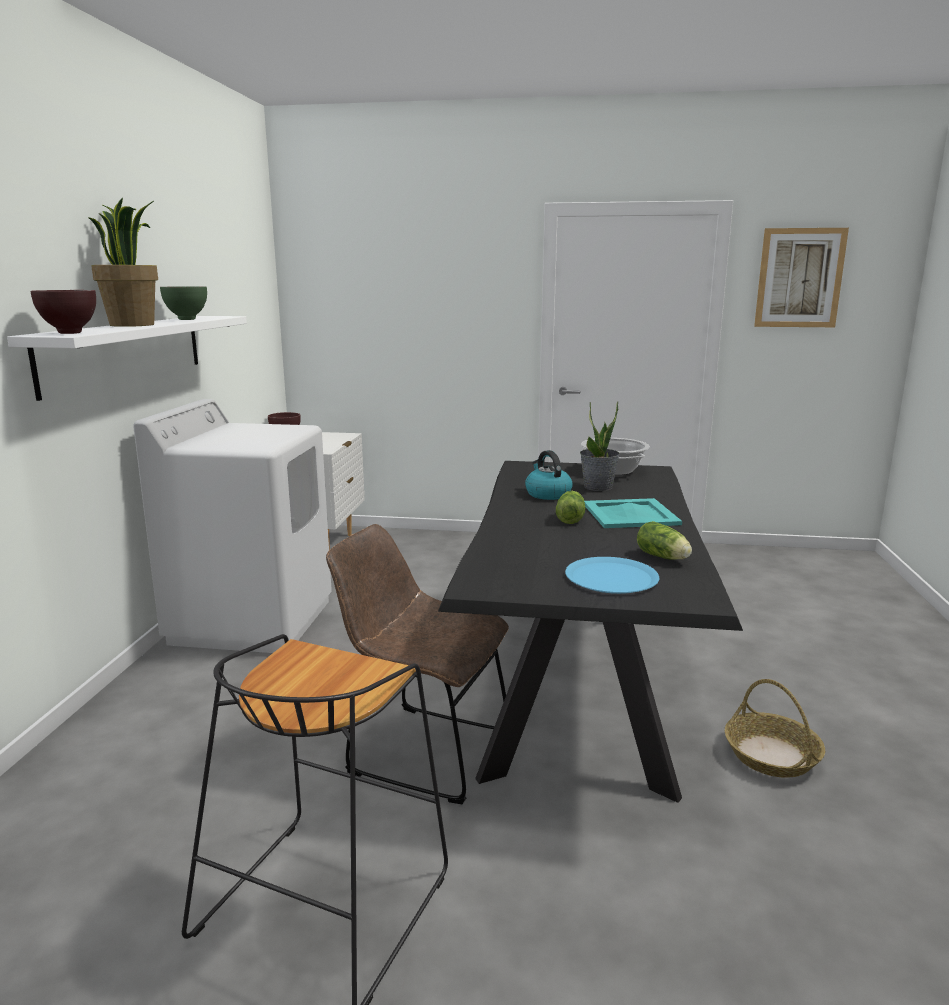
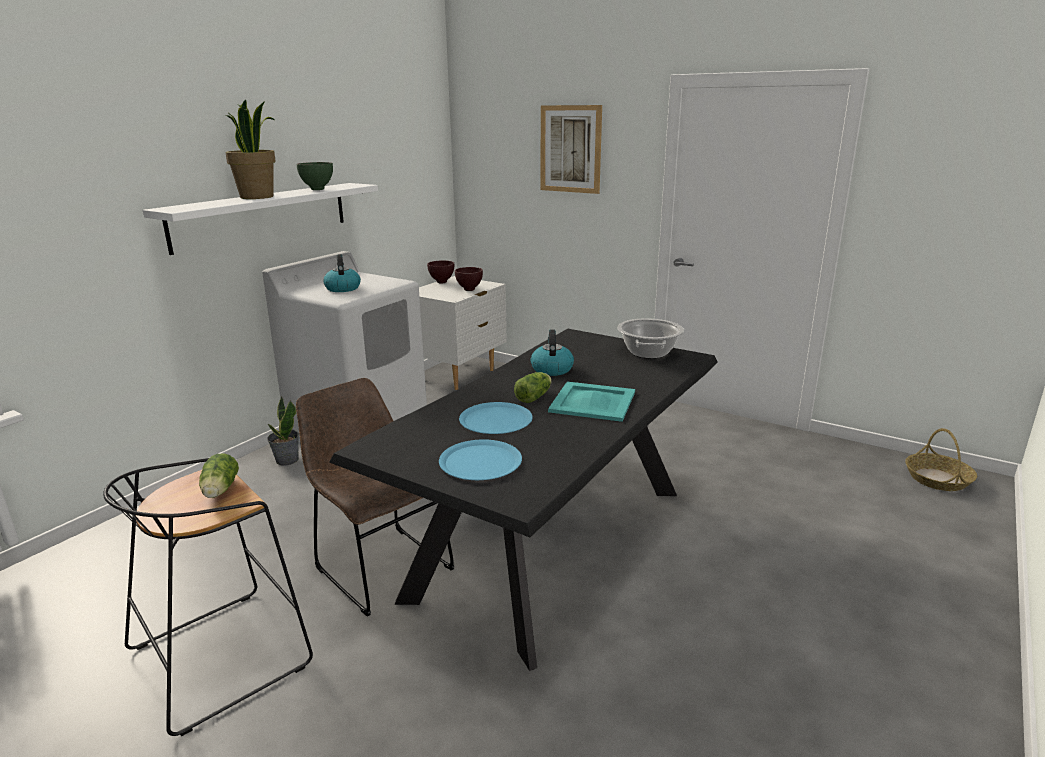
camera: 25 degrees right, 5 degrees up
brown bowl [31,290,96,334] -> brown bowl moved to [455,267,483,291]
potted plant [580,401,620,491] -> potted plant moved to [267,396,299,466]
lettuce [637,521,692,560] -> lettuce moved to [199,453,239,498]
basket [725,679,825,778] -> basket moved to [905,428,977,491]
picture [754,228,849,327] -> picture moved to [541,105,602,194]
none -> kettle [323,254,361,292]
none -> blue plate [459,402,533,434]

